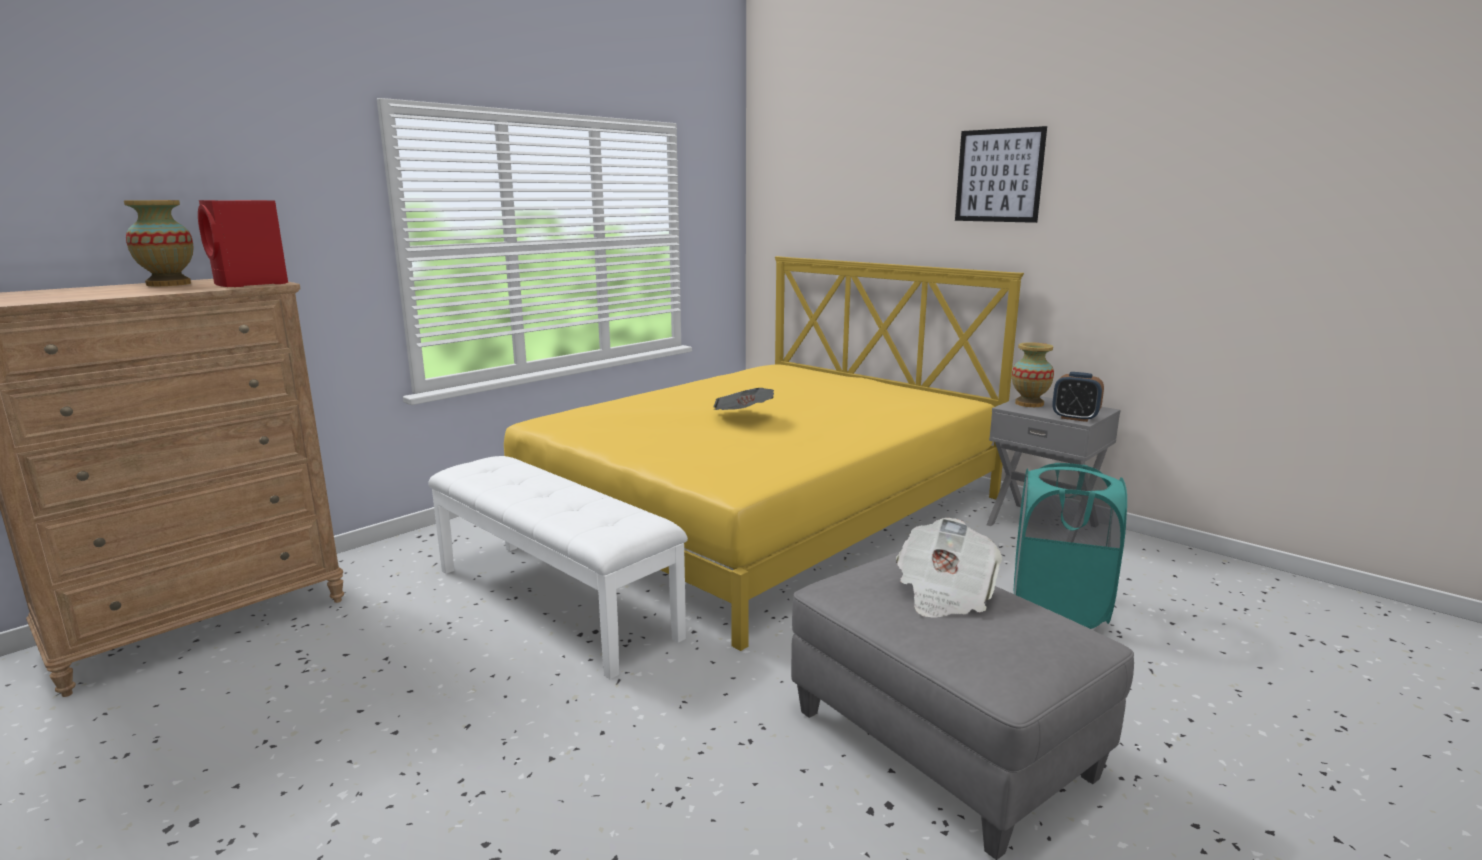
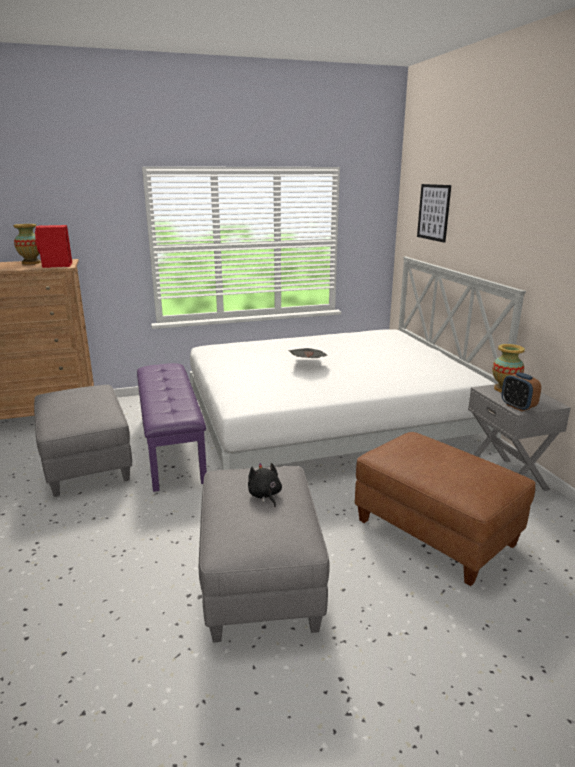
camera: 30 degrees right, 5 degrees up
white bench [428,456,688,679] -> purple bench [137,363,207,492]
yellow bed [504,256,1024,651] -> white bed [190,257,526,470]
newspaper [896,518,1002,618] -> black plush toy [248,463,282,507]
picture [955,126,1047,223] -> picture moved to [417,184,451,243]
turquoise laundry basket [1014,463,1127,629] -> brown ottoman [355,432,535,586]
none -> grey ottoman [34,385,132,497]

